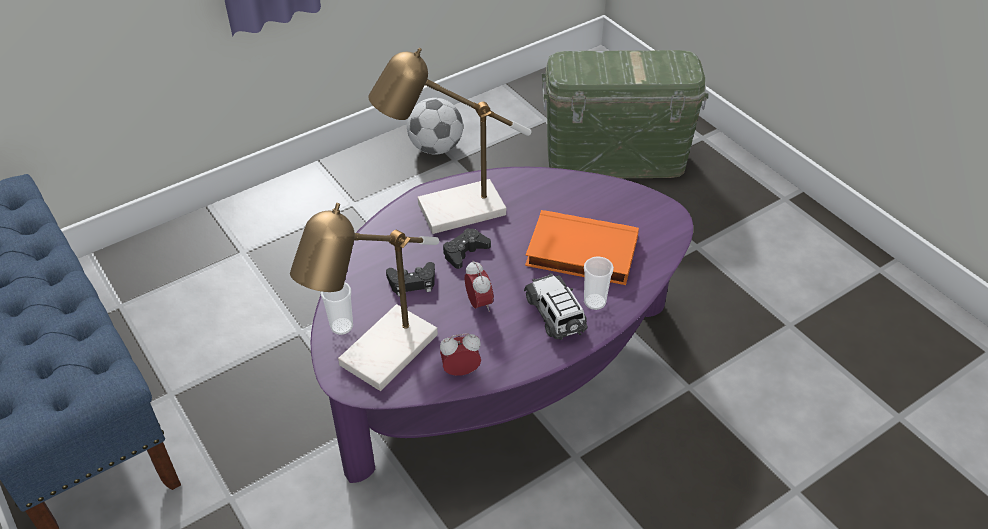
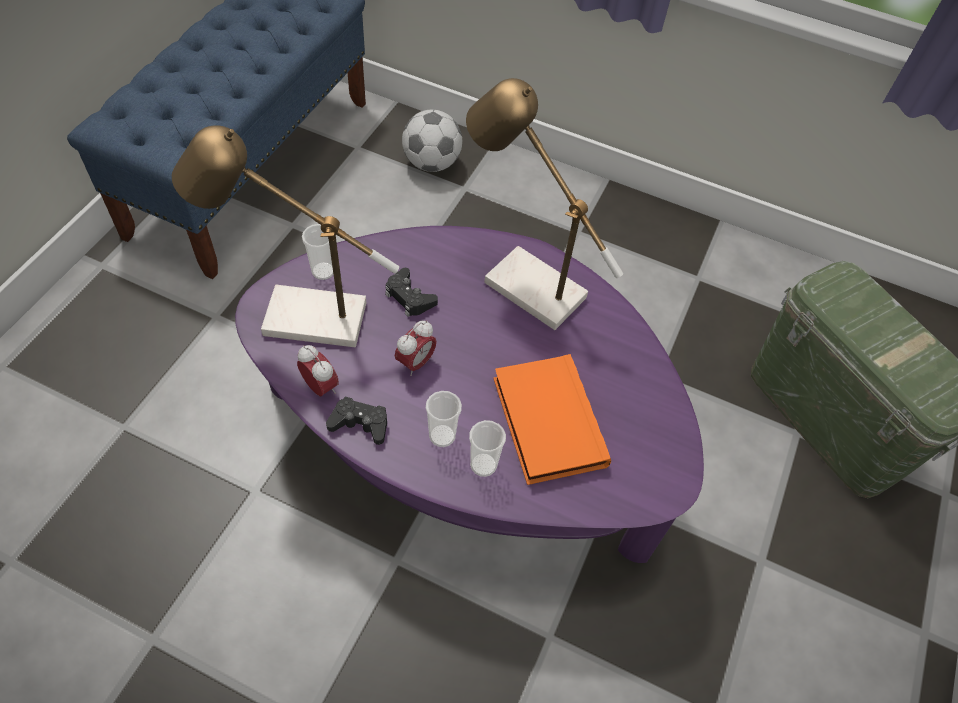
camera: 55 degrees right, 10 degrees up
football [407,98,463,155] -> football moved to [402,110,462,172]
black game controller [443,228,491,269] -> black game controller moved to [326,397,387,445]
toy car [524,273,587,340] -> cup [426,391,462,447]

